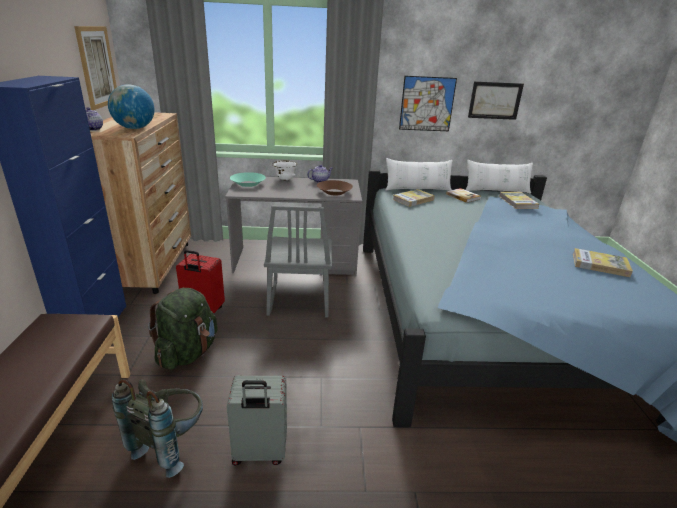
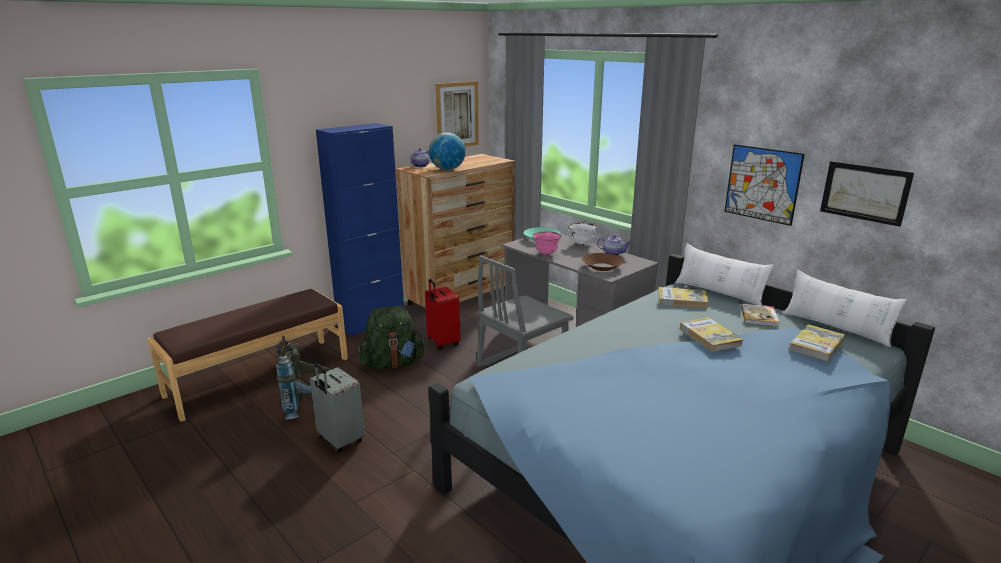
camera: 50 degrees right, 5 degrees down
book [573,248,633,277] -> book moved to [680,317,743,352]
none -> pink bowl [533,232,561,255]

